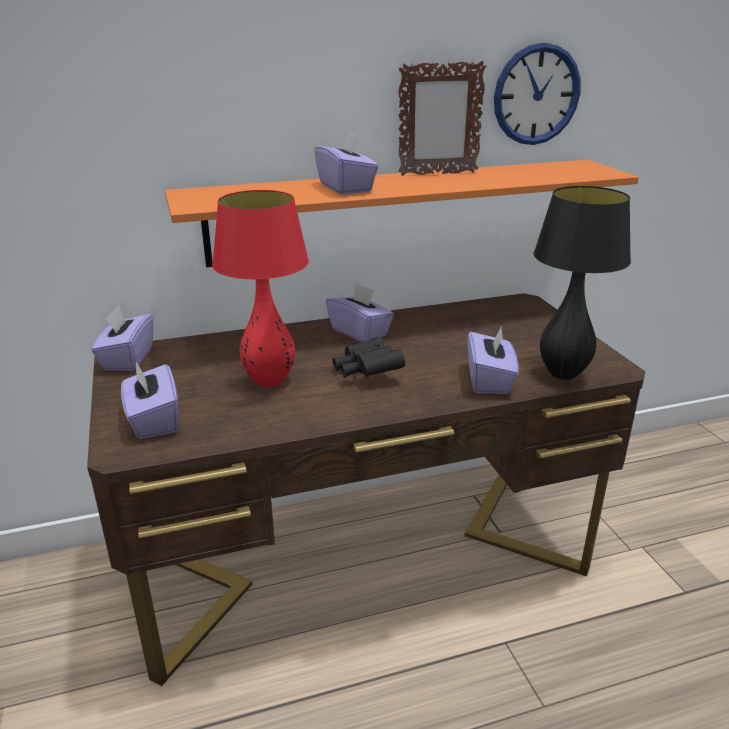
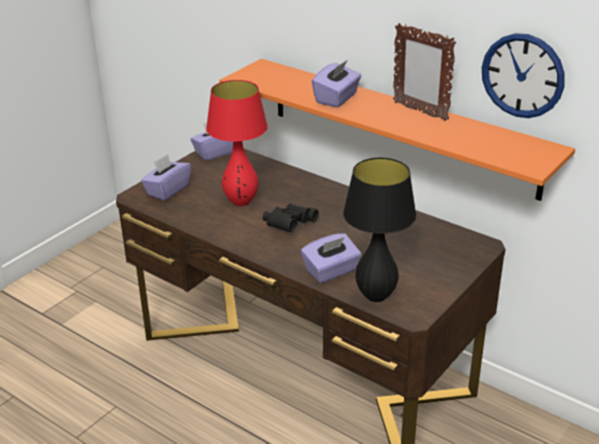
camera: 55 degrees right, 5 degrees up
purple tissue box [326,283,394,342] -> none

